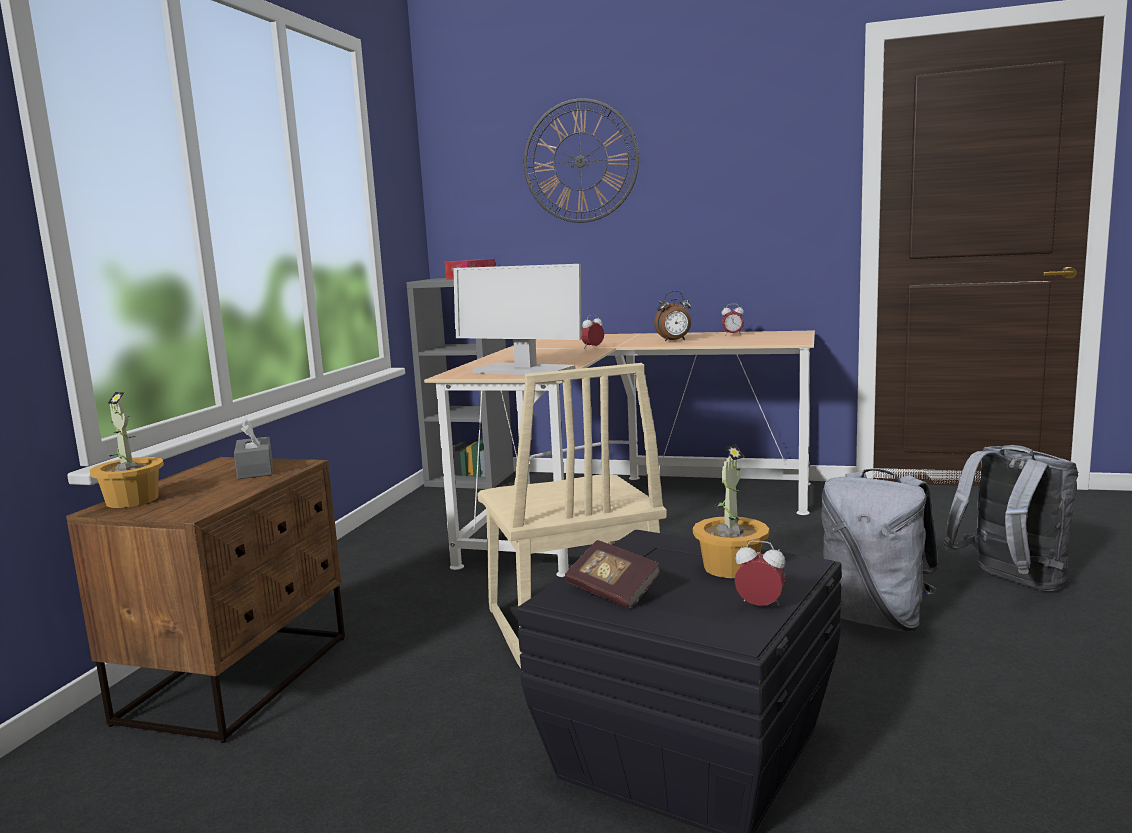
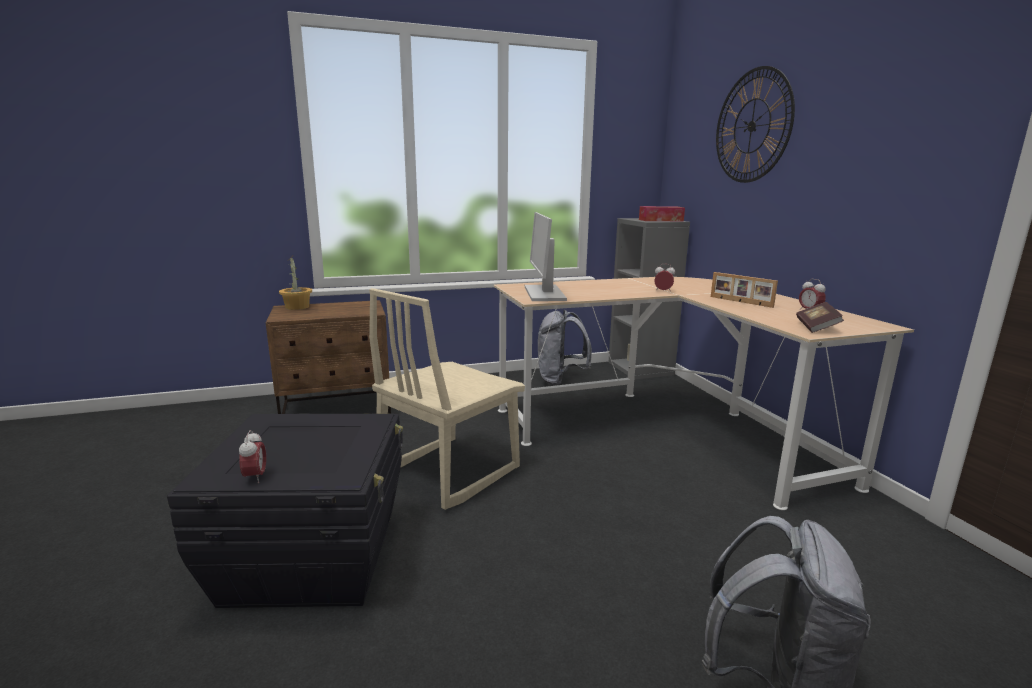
camera: 55 degrees right, 5 degrees up
grey tissue box [234,420,273,479] -> none
book [565,540,661,609] -> book moved to [796,302,844,333]
alarm clock [654,291,691,342] -> picture frame [711,272,778,308]
potted plant [693,445,769,578] -> none
grey backpack [821,469,939,632] -> grey backpack moved to [538,310,592,385]

